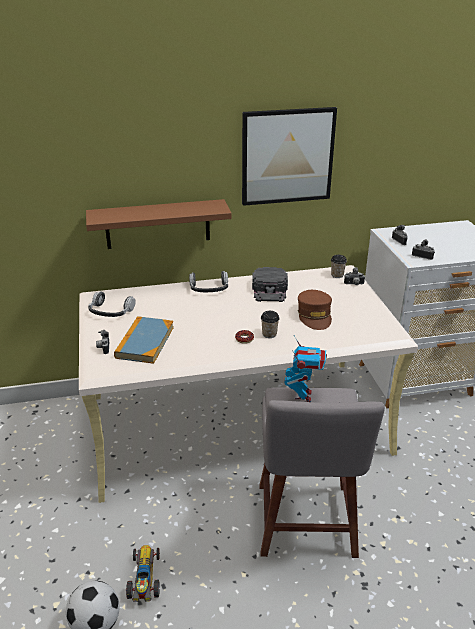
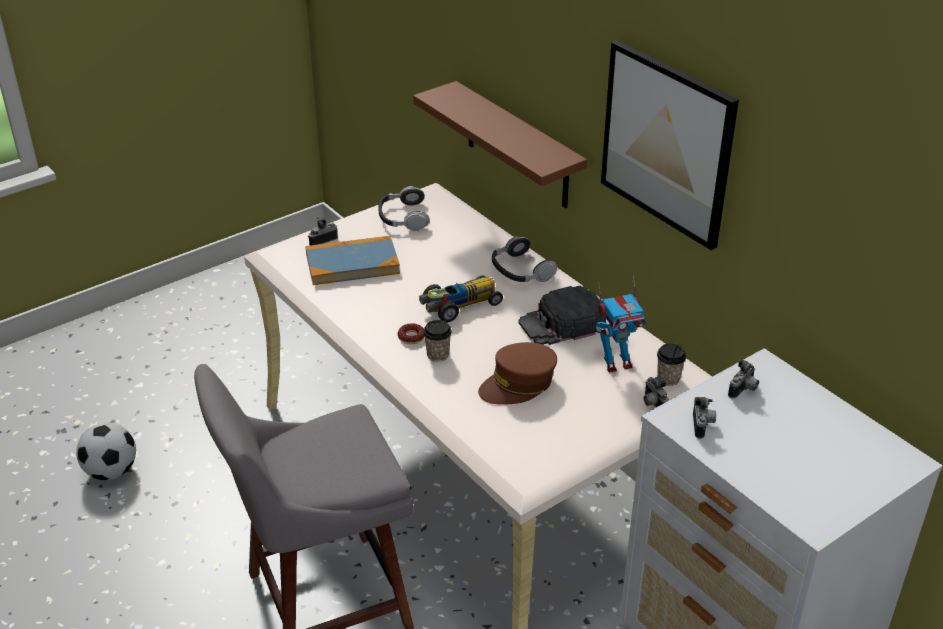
camera: 65 degrees right, 5 degrees up
toy car [126,545,160,602] -> toy car moved to [419,276,503,323]
toy robot [284,335,327,402] -> toy robot moved to [596,276,647,373]

